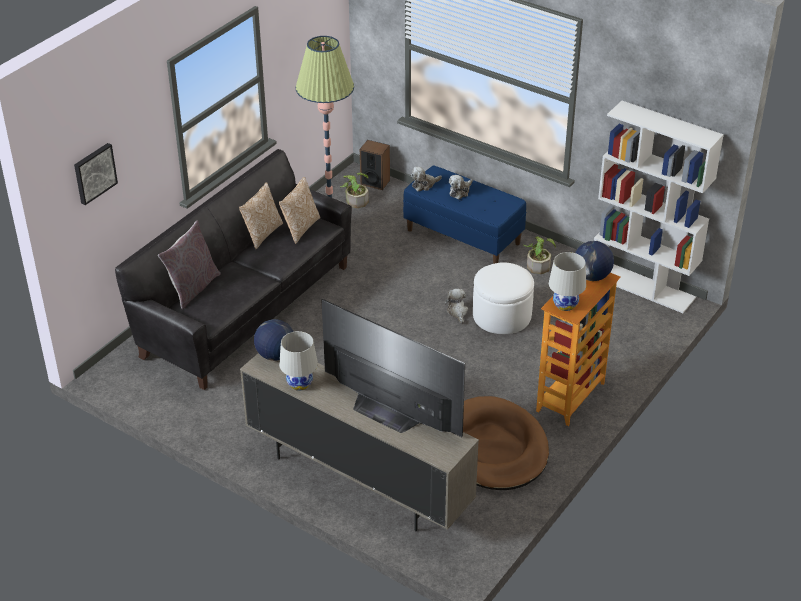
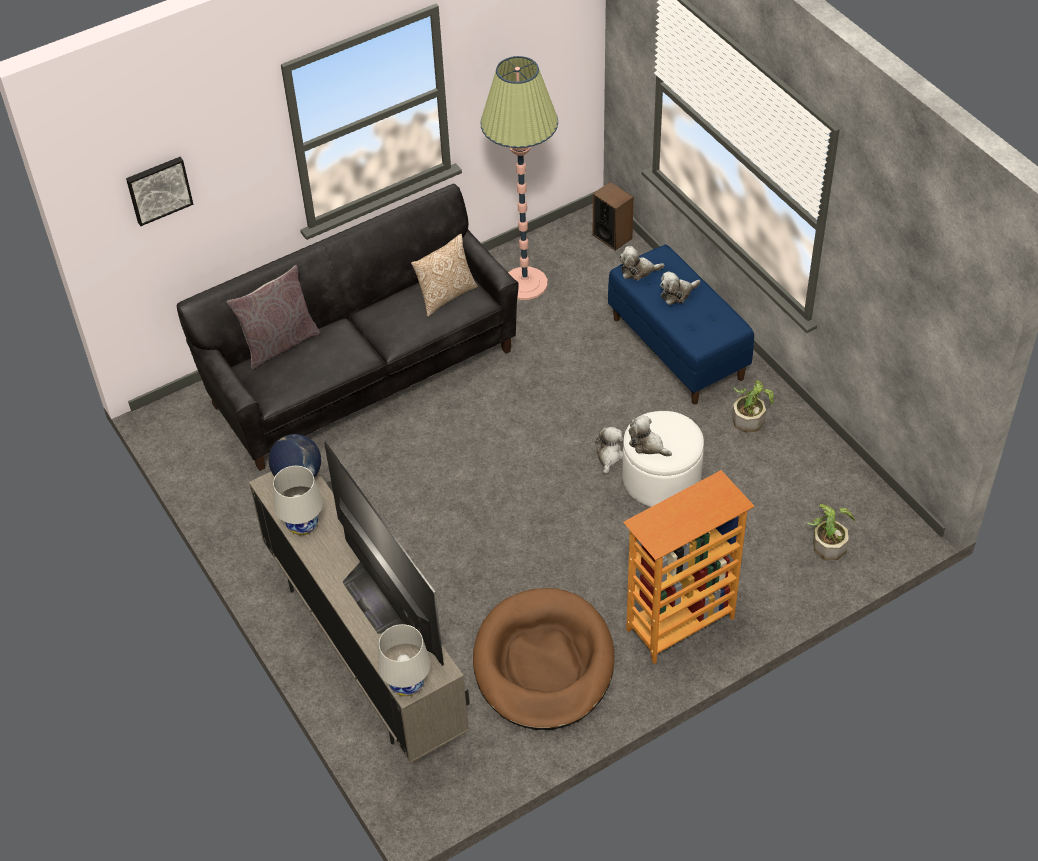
camera: 25 degrees right, 10 degrees up
pillow [239,182,283,249] -> none
potted plant [340,173,369,208] -> potted plant moved to [807,504,855,560]
white table lamp [549,252,586,311] -> white table lamp moved to [378,624,430,696]
globe [575,241,614,281] -> none
white bookcase [594,101,724,313] -> none
none -> plush toy [629,415,672,456]

